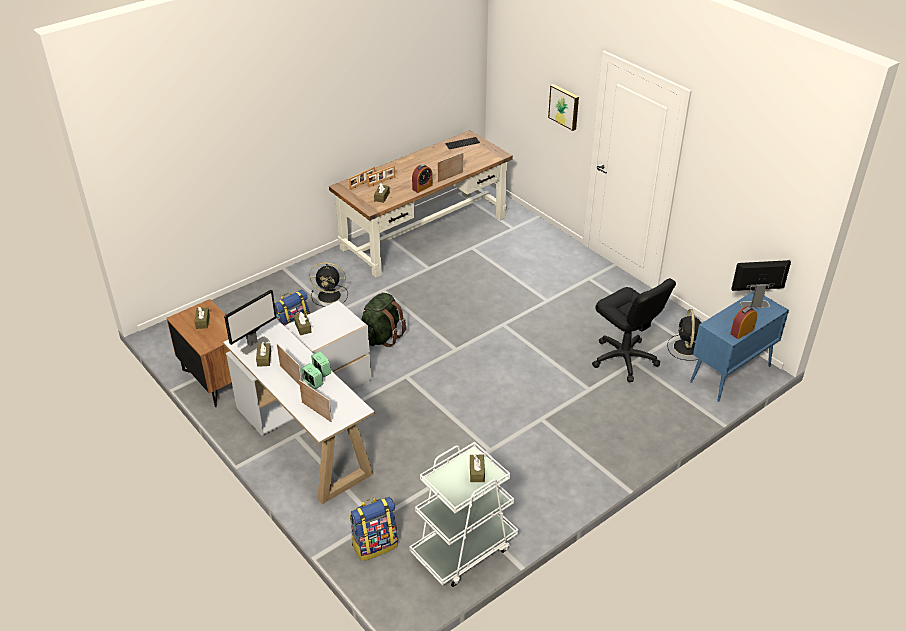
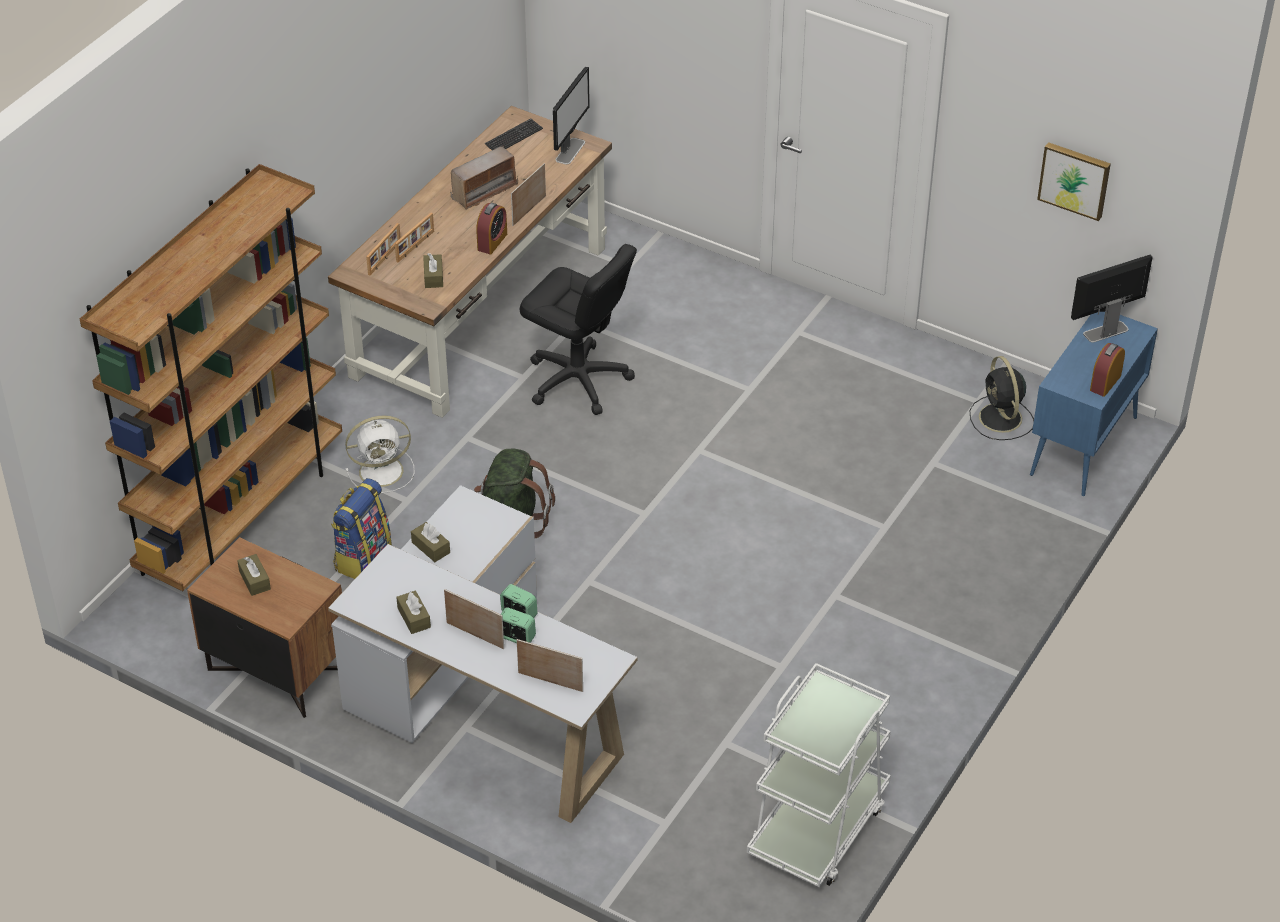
camera: 20 degrees left, 5 degrees up
monitor [224,290,277,355] -> monitor moved to [553,66,590,164]
black fan [309,262,348,307] -> white fan [345,416,415,494]
backpack [350,497,398,561] -> none
brown tissue box [470,455,485,482] -> none
picture [548,84,579,131] -> picture moved to [1037,142,1111,221]
black office chair [592,278,676,382] -> black office chair moved to [520,244,637,415]
none -> brown bookcase [80,164,342,591]
none -> radio [450,146,518,210]

